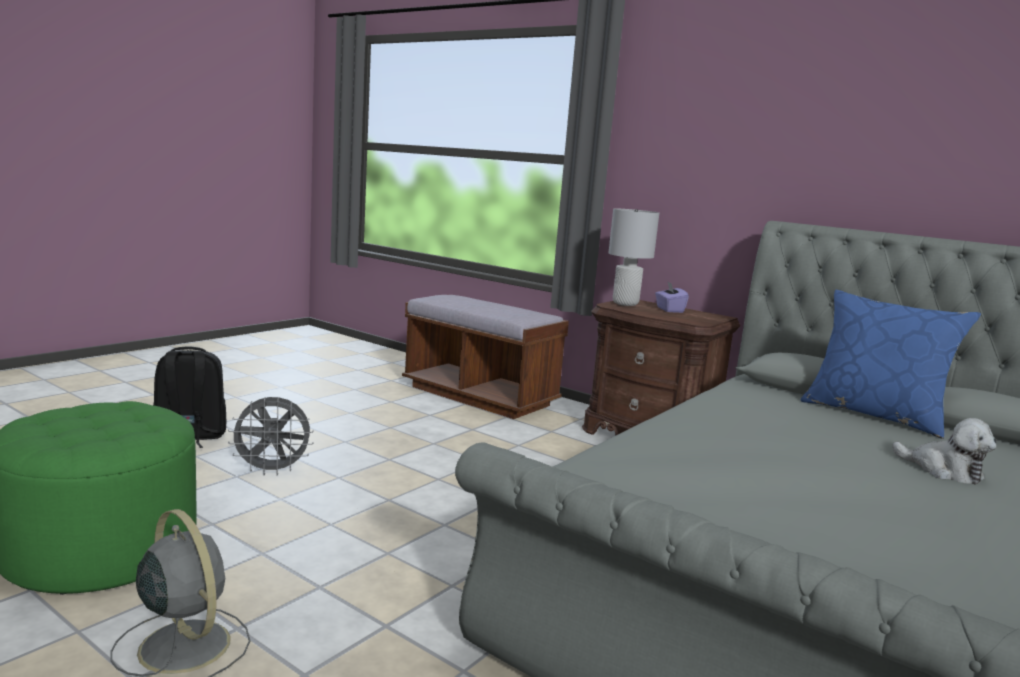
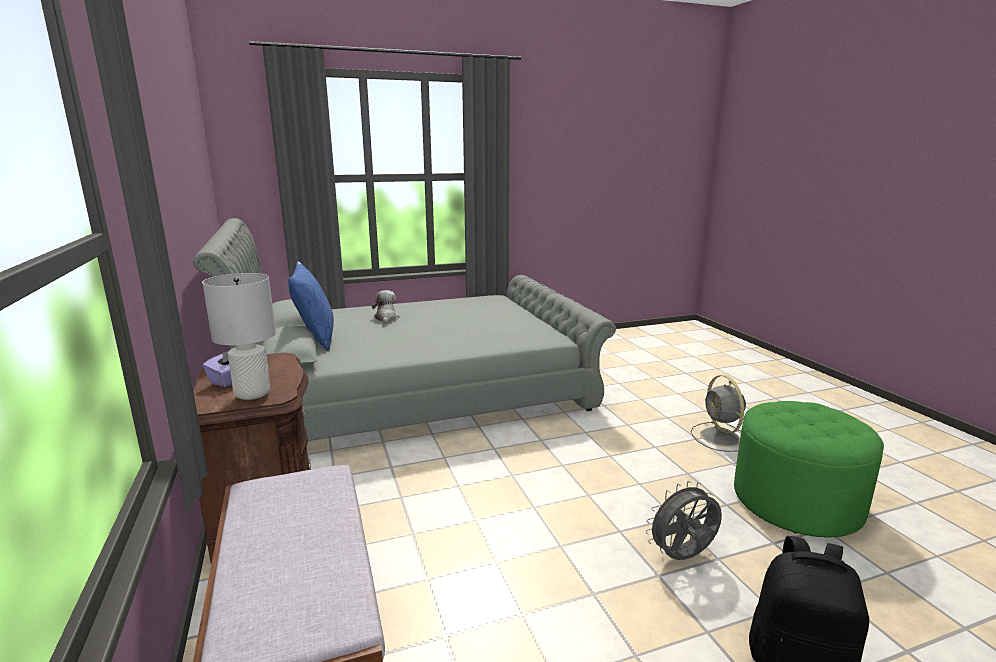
camera: 145 degrees left, 5 degrees up
grey fan [228,397,314,475] -> grey fan turned 45 degrees counterclockwise [645,481,722,560]

